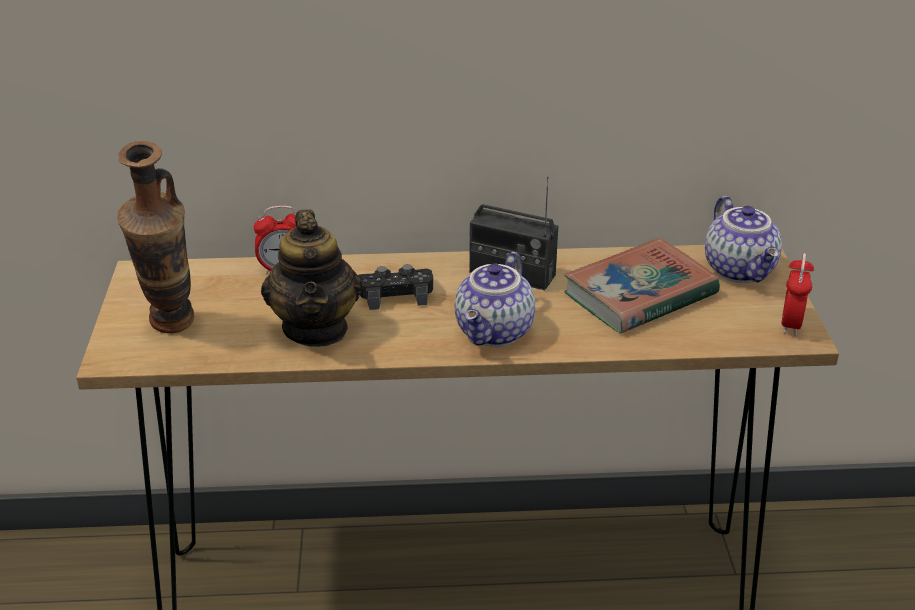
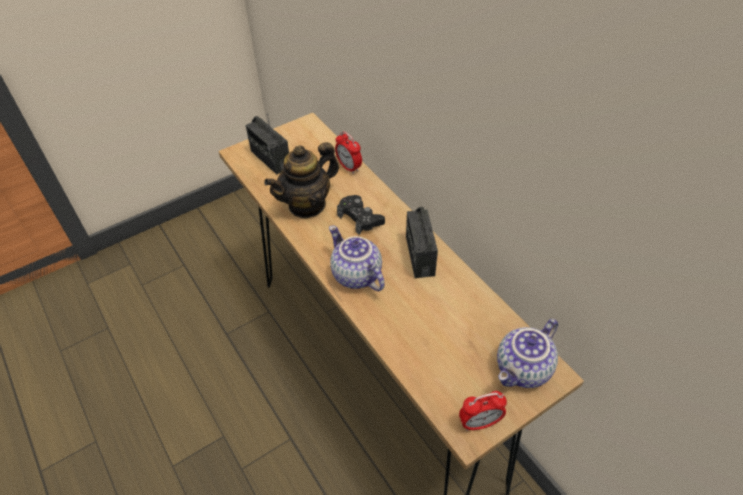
camera: 60 degrees right, 15 degrees up
vase [117,141,194,334] -> radio [245,114,289,175]
teapot [455,252,535,347] -> teapot turned 60 degrees clockwise [329,225,385,291]
book [564,238,720,333] -> none

